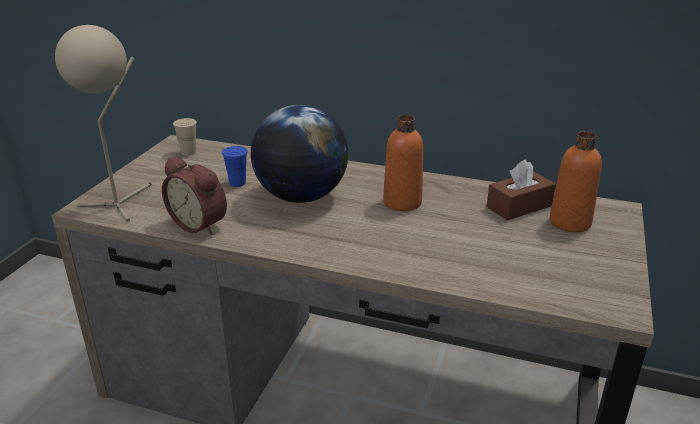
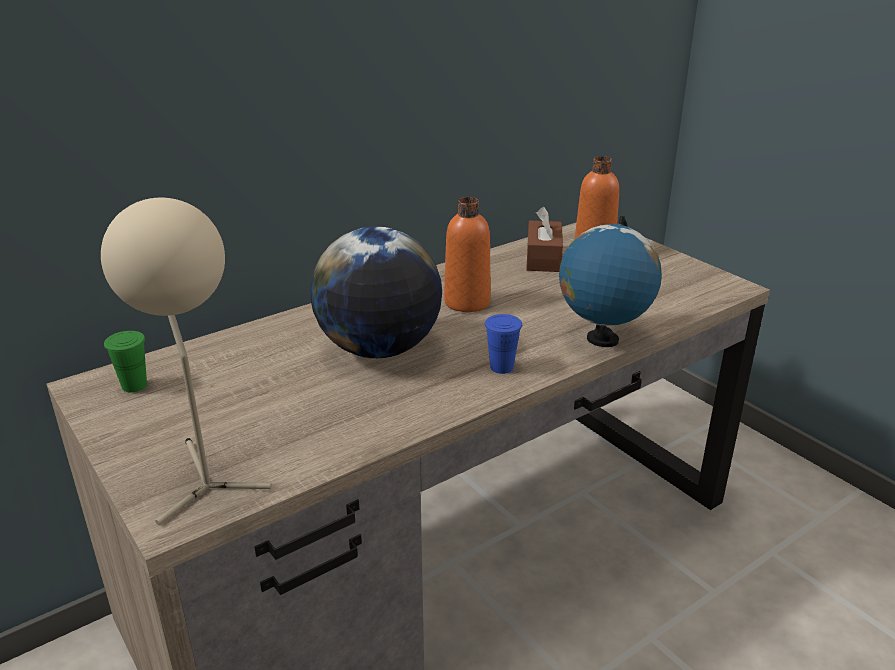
camera: 55 degrees left, 0 degrees up
alarm clock [162,157,227,235] -> none
beige cup [173,118,197,156] -> green cup [104,331,147,393]
blue cup [222,146,248,187] -> blue cup moved to [485,314,522,374]
none -> globe [559,216,662,347]

